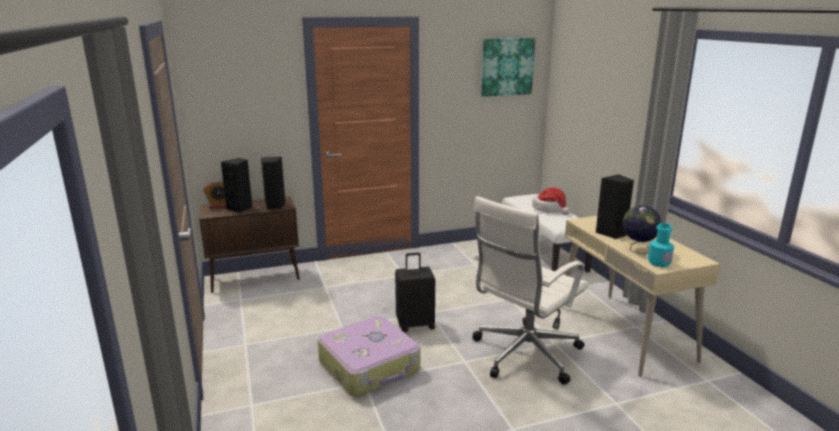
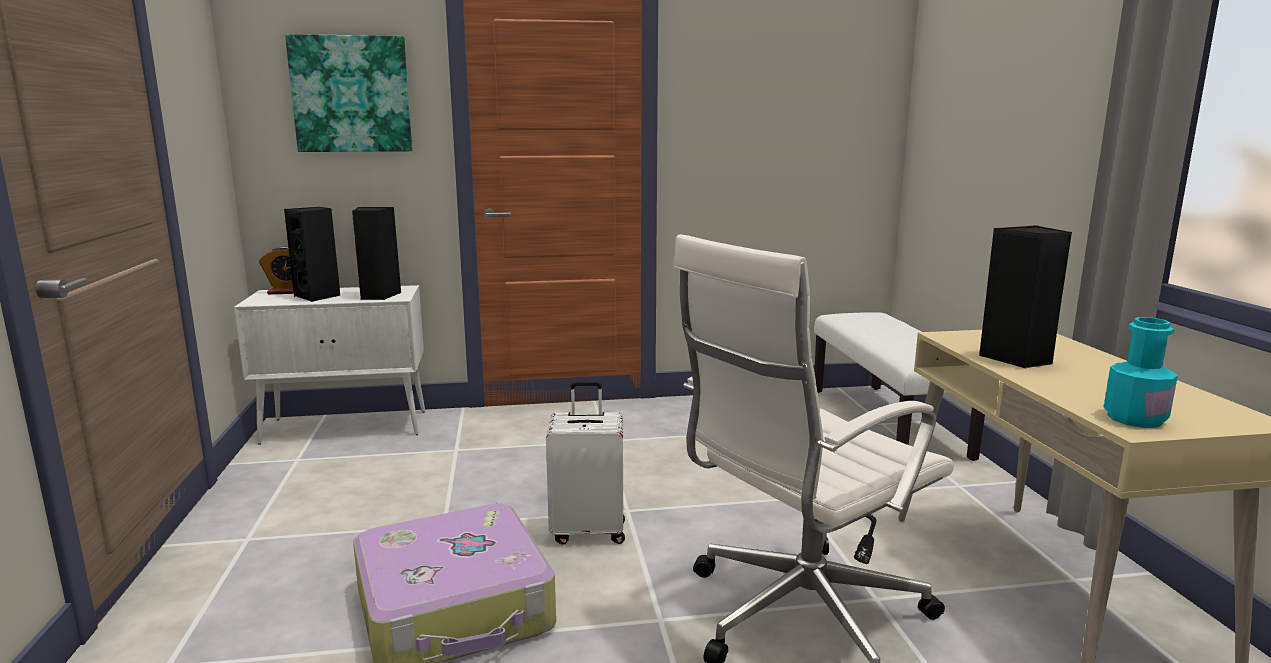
camera: 10 degrees right, 5 degrees down
brown cabinet [199,196,300,293] -> white cabinet [234,285,425,444]
black suitcase [395,253,435,332] -> white suitcase [546,381,625,544]
picture [481,38,535,97] -> picture moved to [285,34,413,152]
hat [532,188,570,215] -> none
globe [623,205,662,254] -> none

